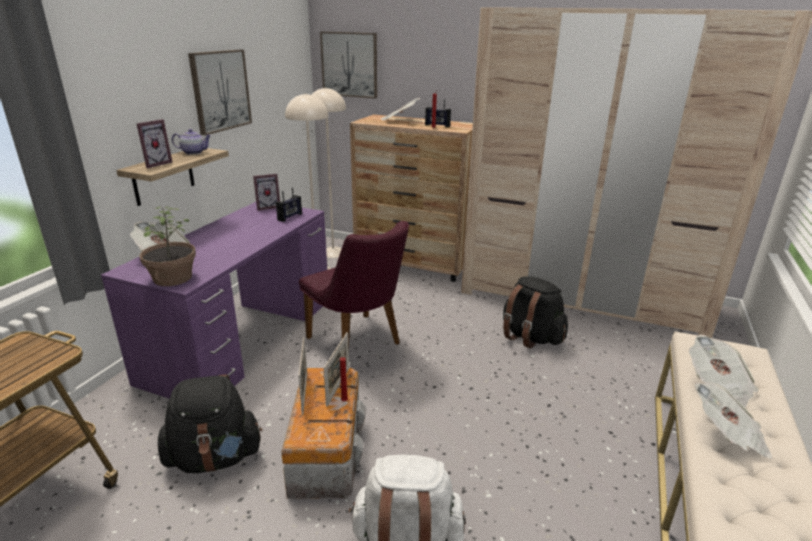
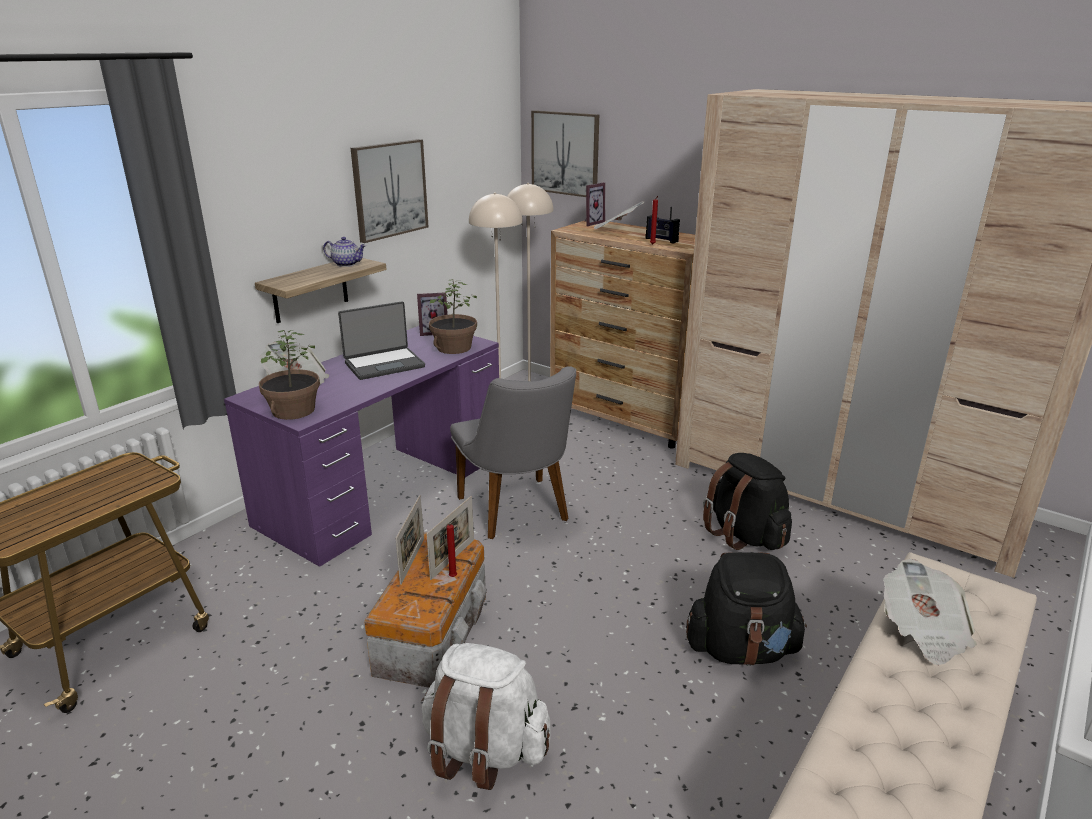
camera: 15 degrees right, 0 degrees up
picture frame [136,119,172,168] -> picture frame moved to [585,182,606,226]
black backpack [157,375,262,473] -> black backpack moved to [686,552,807,666]
radio [276,188,302,222] -> potted plant [429,279,477,354]
purple chair [299,221,409,348] -> grey chair [450,366,576,539]
newspaper [695,382,773,459] -> none
none -> laptop [338,301,425,380]

